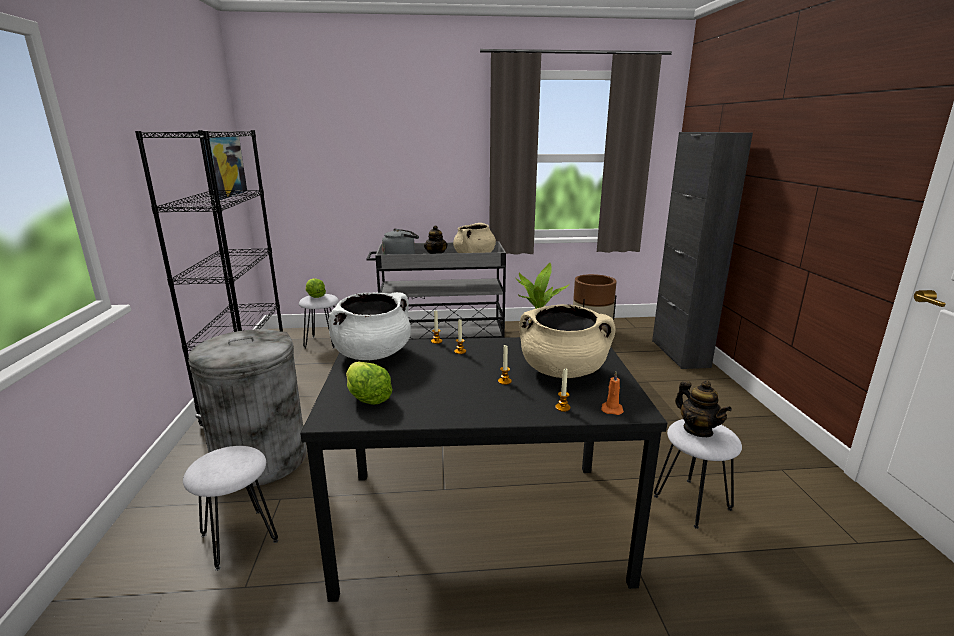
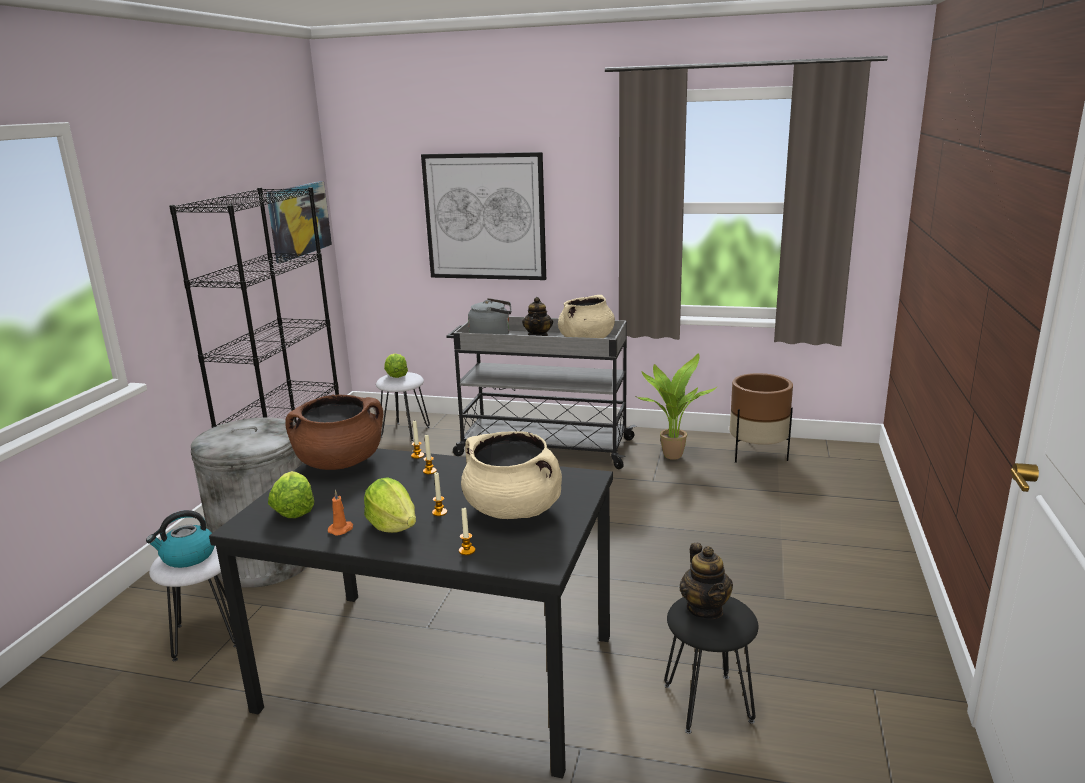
camera: 20 degrees right, 0 degrees up
white cooking pot [329,292,411,360] -> brown cooking pot [285,394,383,470]
orange candle [601,372,624,415] -> orange candle moved to [327,490,353,536]
black cabinet [652,132,753,369] -> none
white stool [654,419,742,529] -> black stool [664,597,759,734]
none -> kettle [146,510,215,568]
none -> lettuce [364,477,416,533]
none -> picture [421,152,546,280]

